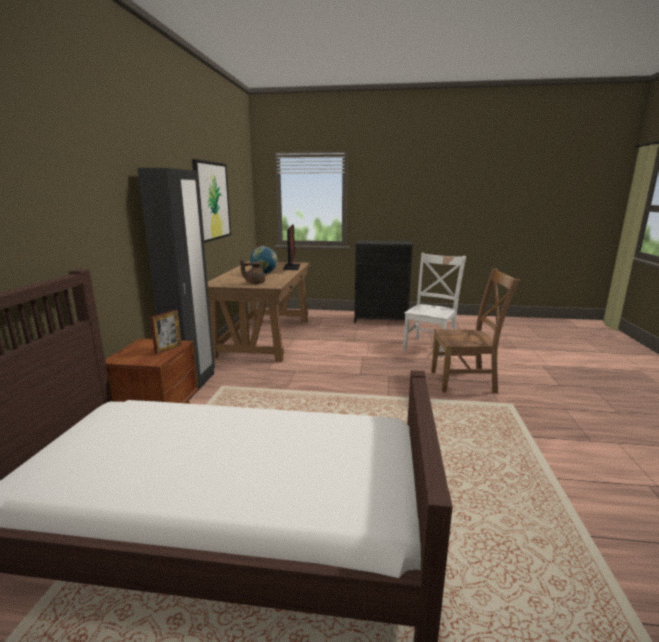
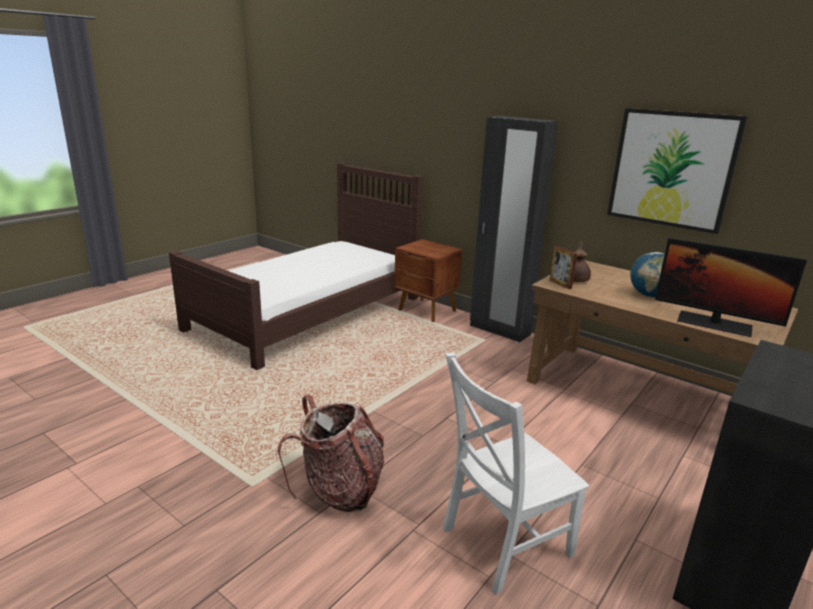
camera: 120 degrees right, 5 degrees up
picture frame [150,310,182,354] -> picture frame moved to [550,246,577,289]
white chair [403,253,466,358] -> white chair turned 90 degrees clockwise [443,352,590,595]
brown chair [431,269,520,393] -> backpack [278,395,385,512]

